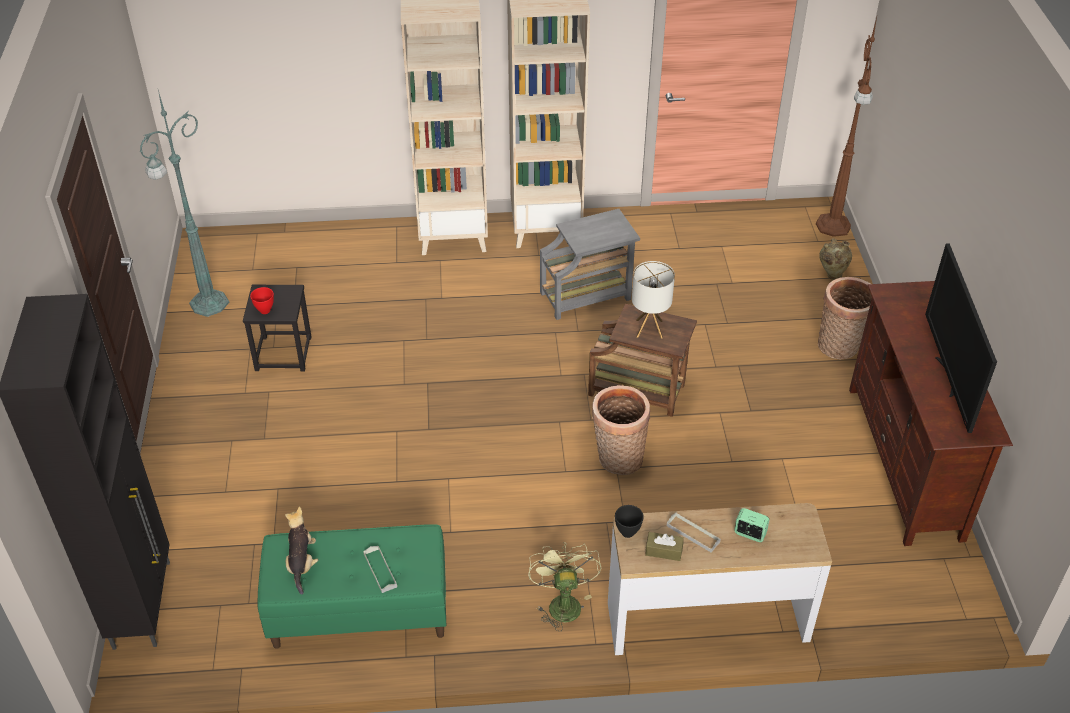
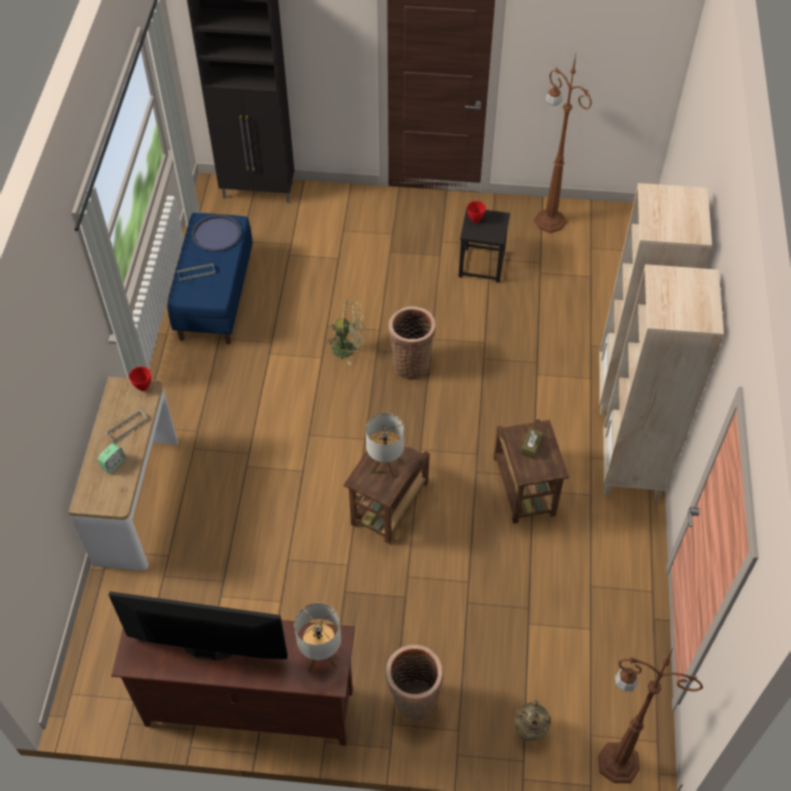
camera: 100 degrees right, 10 degrees up
green floor lamp [140,90,229,317] -> brown floor lamp [534,54,592,233]
green bench [258,525,446,649] -> blue bench [167,213,253,344]
plush toy [285,507,318,595] -> blue tray [192,214,242,252]
green fan [528,542,602,631] -> green fan moved to [325,300,365,365]
grey side table [540,209,640,320] -> brown side table [493,419,569,524]
basket [592,385,650,475] -> basket moved to [389,306,435,380]
black bowl [615,505,644,538] -> red bowl [129,366,151,391]
brown tissue box [645,532,684,561] -> brown tissue box moved to [521,428,543,459]
none -> table lamp [294,603,341,672]

